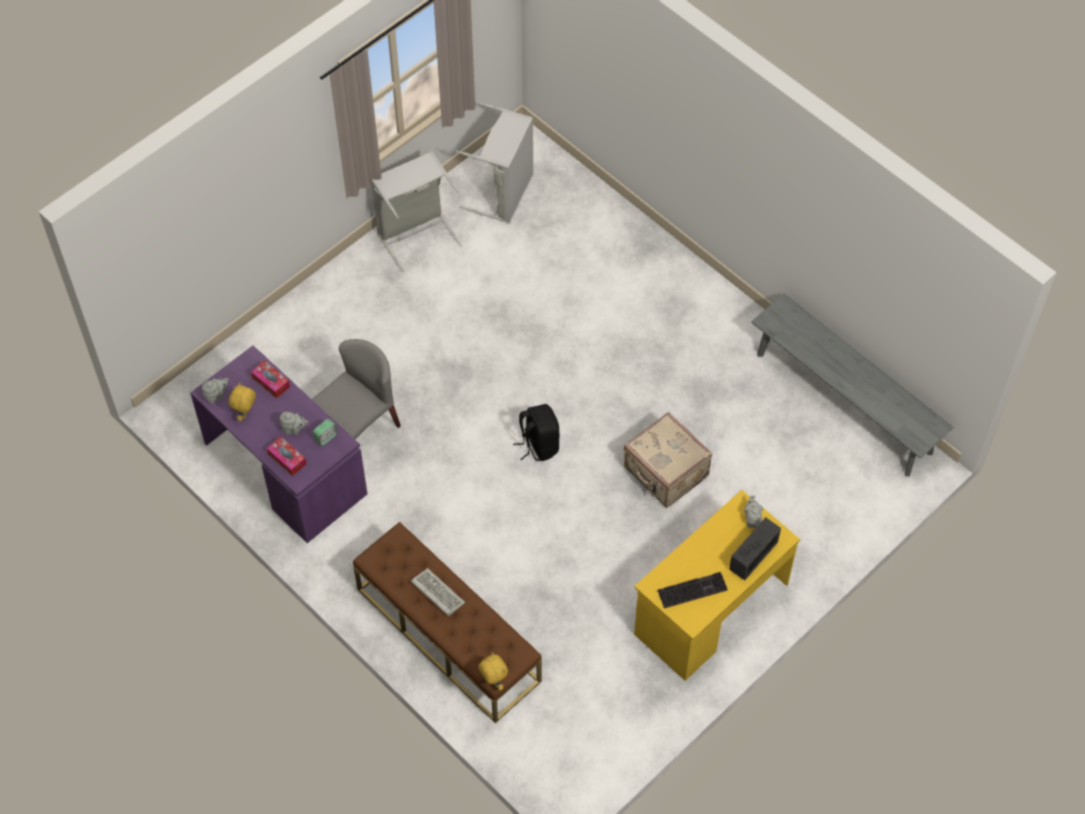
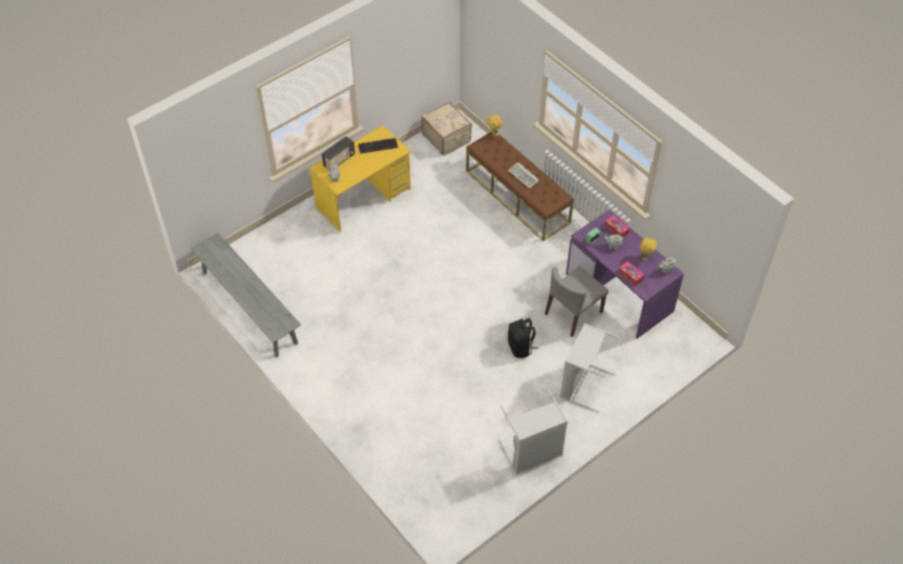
camera: 175 degrees left, 5 degrees down
grey laundry basket [456,103,533,223] -> grey laundry basket moved to [560,323,623,412]
black backpack [513,404,560,461] -> black backpack moved to [508,318,538,358]
beige suitcase [624,412,712,508] -> beige suitcase moved to [422,102,472,156]

